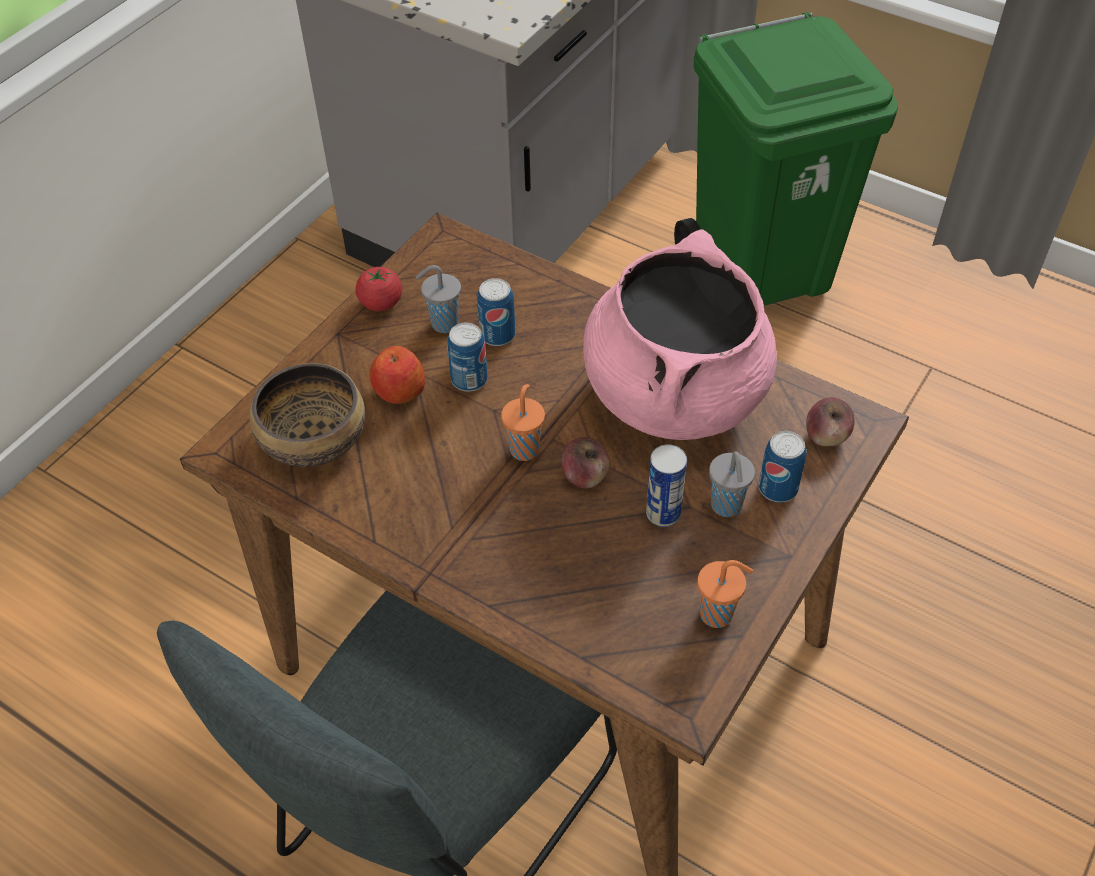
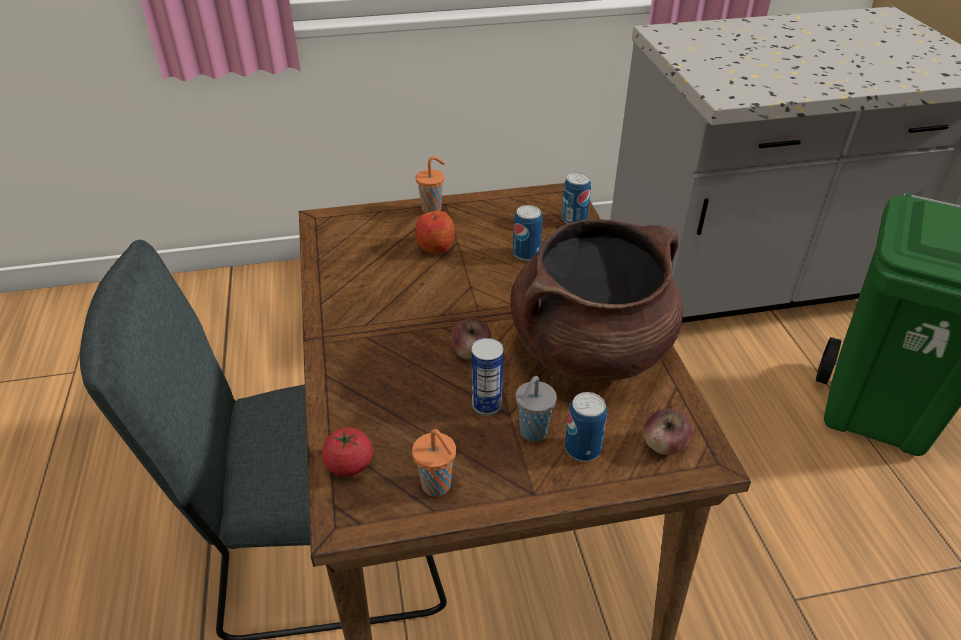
camera: 45 degrees right, 10 degrees down
bowl [250,363,365,467] -> none
tomato [355,267,402,311] -> tomato moved to [322,427,373,477]
grey cup [416,265,461,333] -> none
can [447,323,488,391] -> can moved to [562,172,591,224]
orange cup [501,384,545,461] -> orange cup moved to [416,156,445,213]
pink cooking pot [583,229,777,440] -> brown cooking pot [510,219,683,382]

